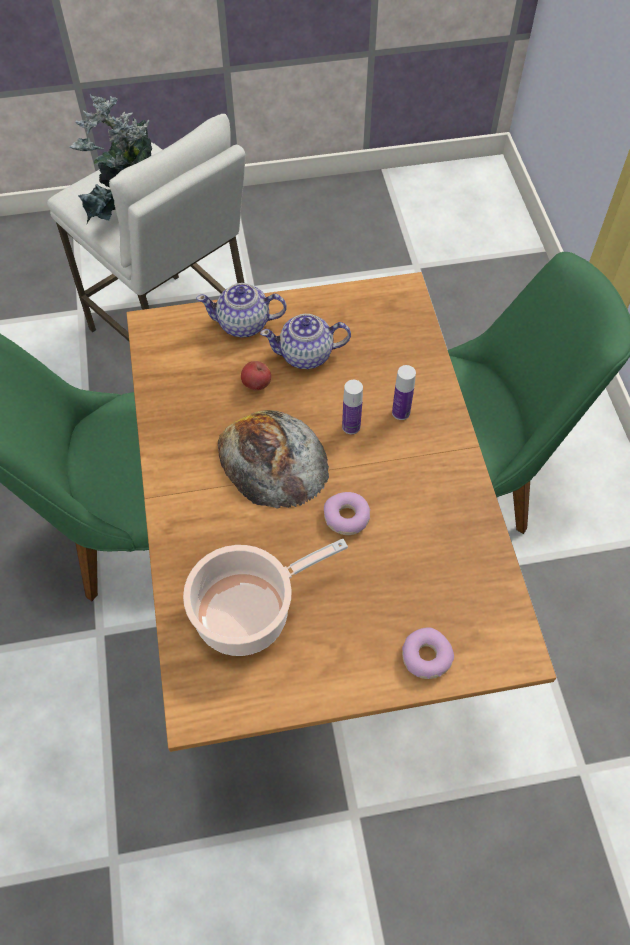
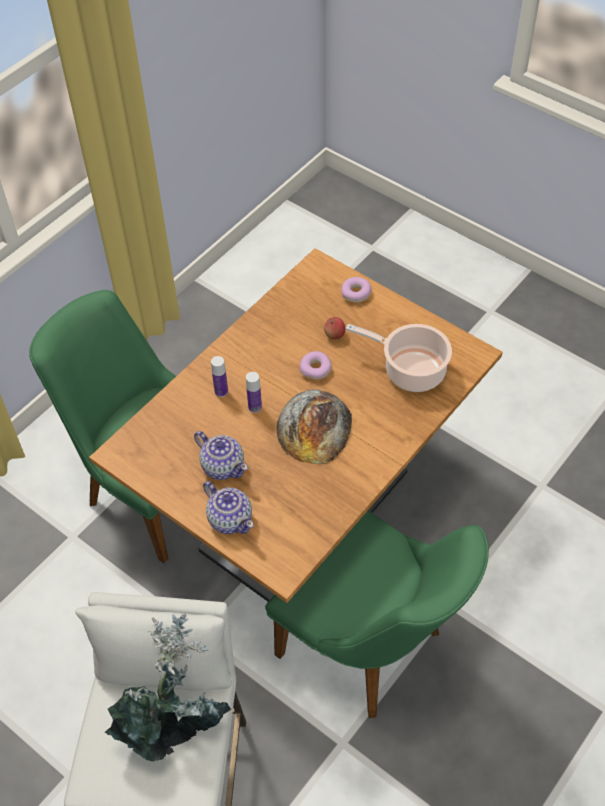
camera: 130 degrees left, 5 degrees down
apple [241,361,271,391] -> apple moved to [324,317,345,340]

